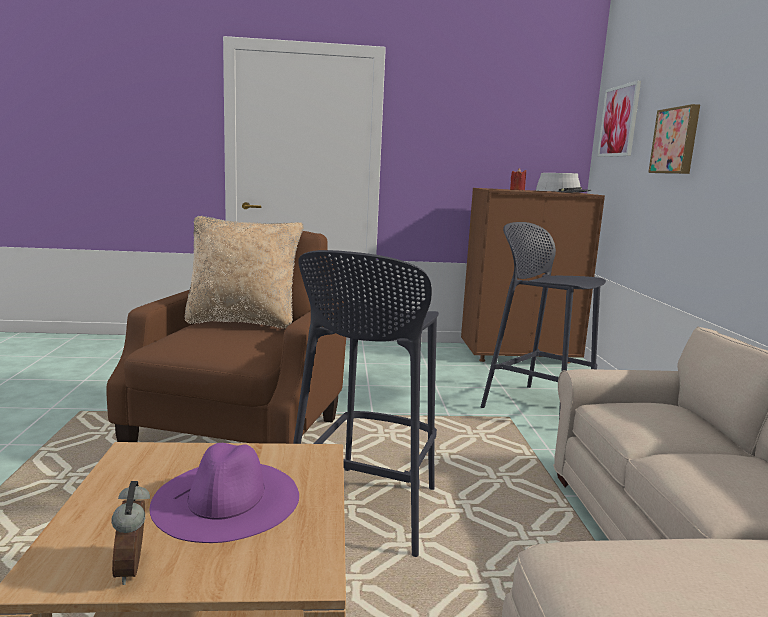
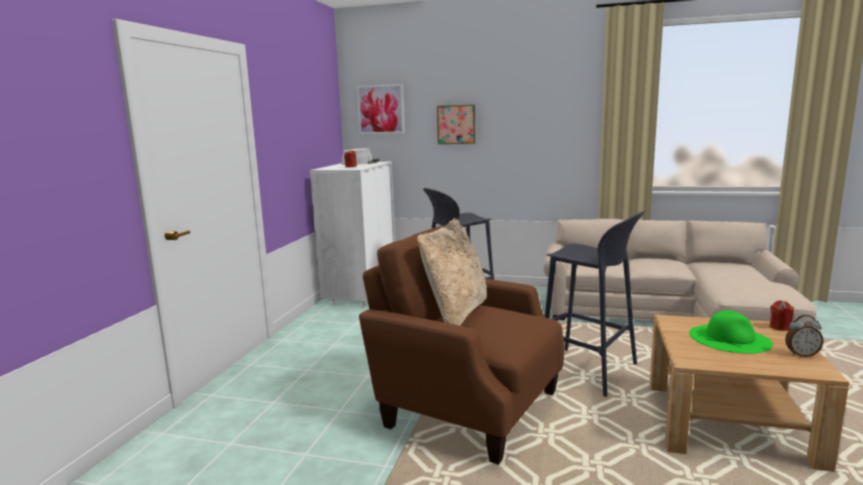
camera: 70 degrees left, 0 degrees up
purple hat [150,443,299,543] -> green hat [689,310,773,354]
brown cabinet [461,188,605,364] -> white cabinet [310,162,395,306]
none -> red candle [770,300,794,331]

